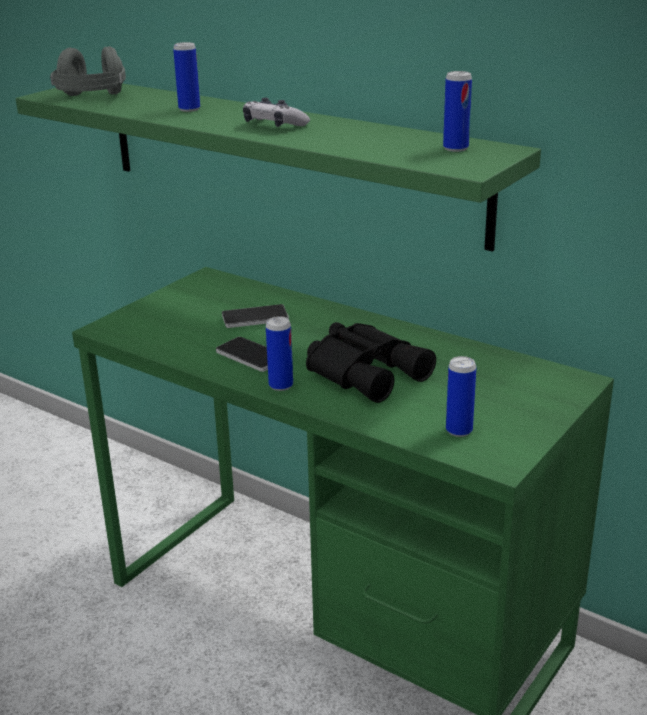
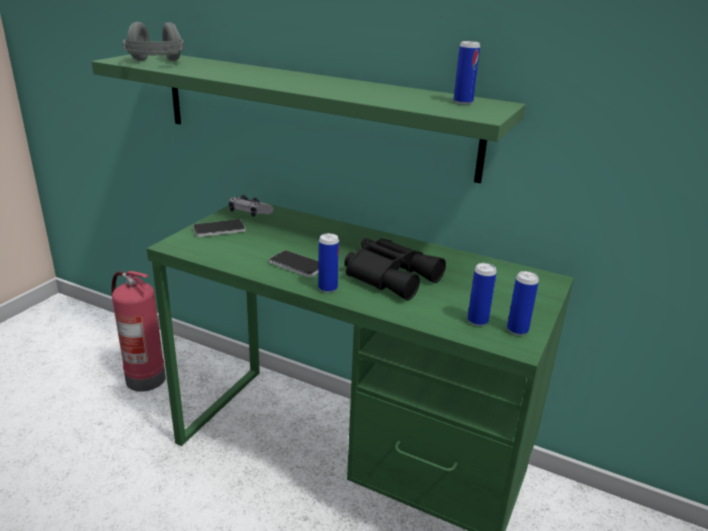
camera: 10 degrees left, 0 degrees up
can [173,42,200,112] -> can moved to [507,271,539,335]
phone [222,304,289,328] -> phone moved to [193,219,246,237]
game controller [243,98,310,127] -> game controller moved to [229,195,274,217]
none -> fire extinguisher [112,271,166,392]

